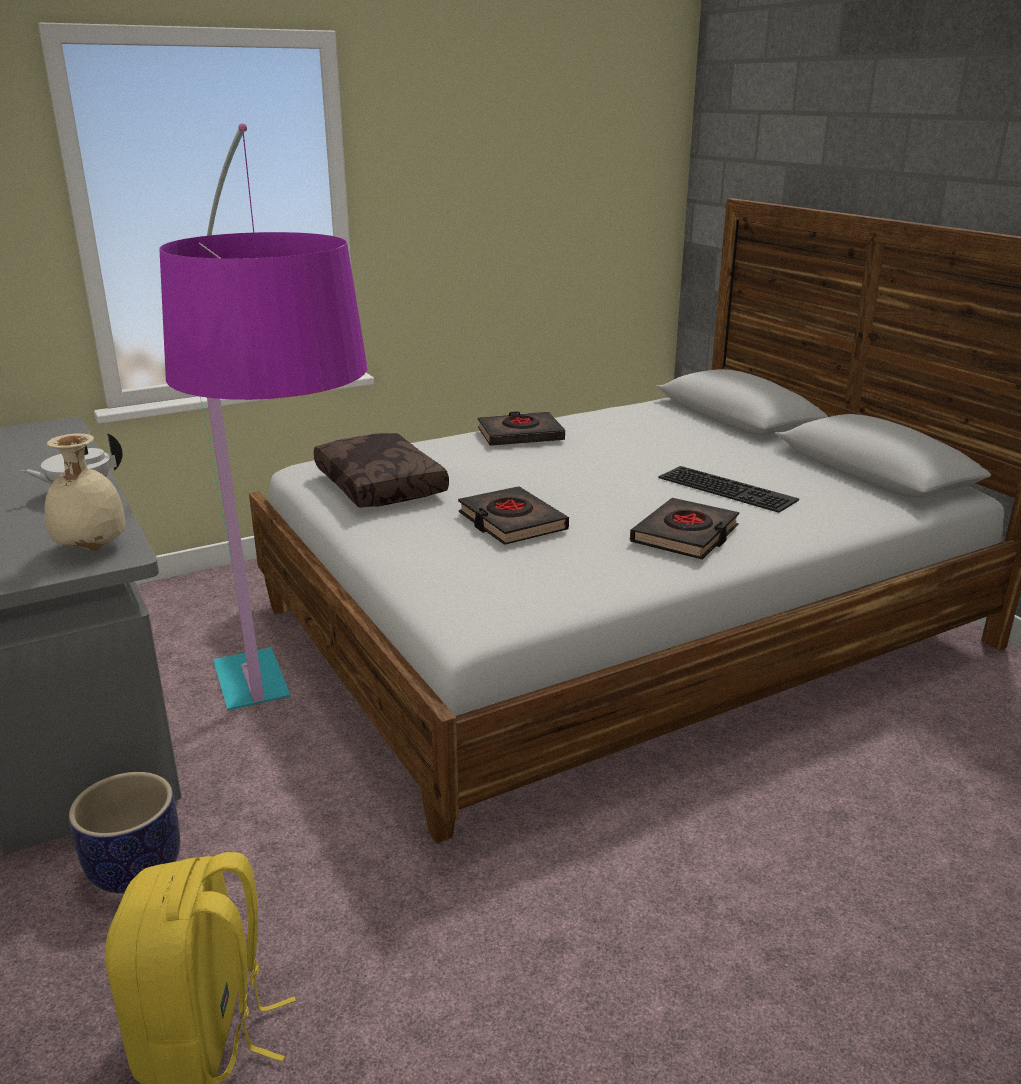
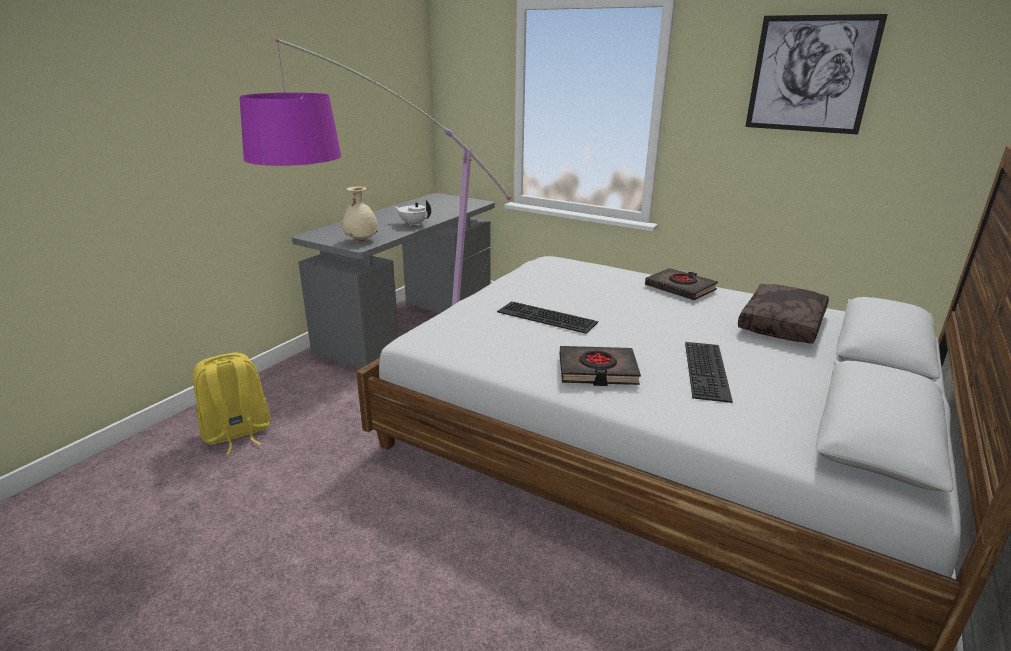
camera: 60 degrees right, 0 degrees up
planter [69,772,180,894] -> none
brown pillow [314,433,449,508] -> brown pillow moved to [738,284,829,344]
black book [458,486,569,545] -> keyboard [497,301,598,334]
none -> picture [745,14,888,135]

